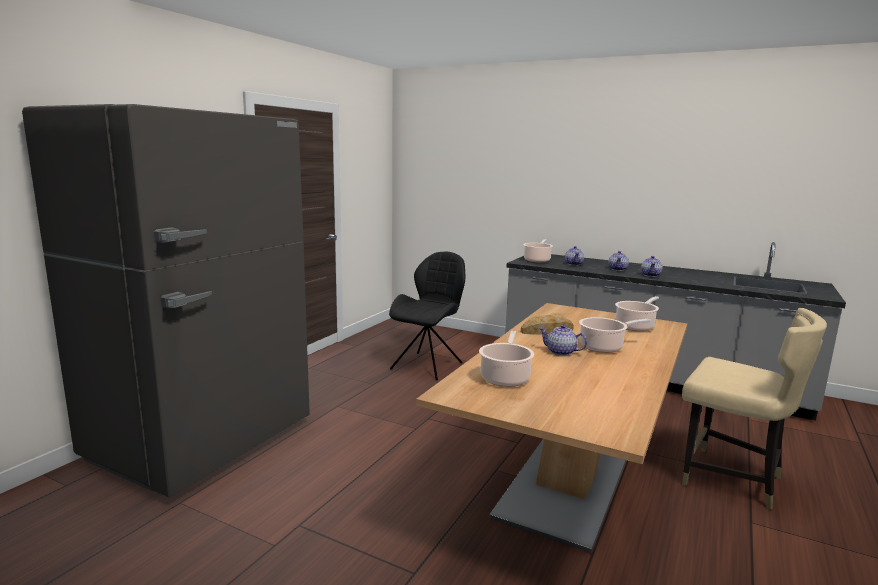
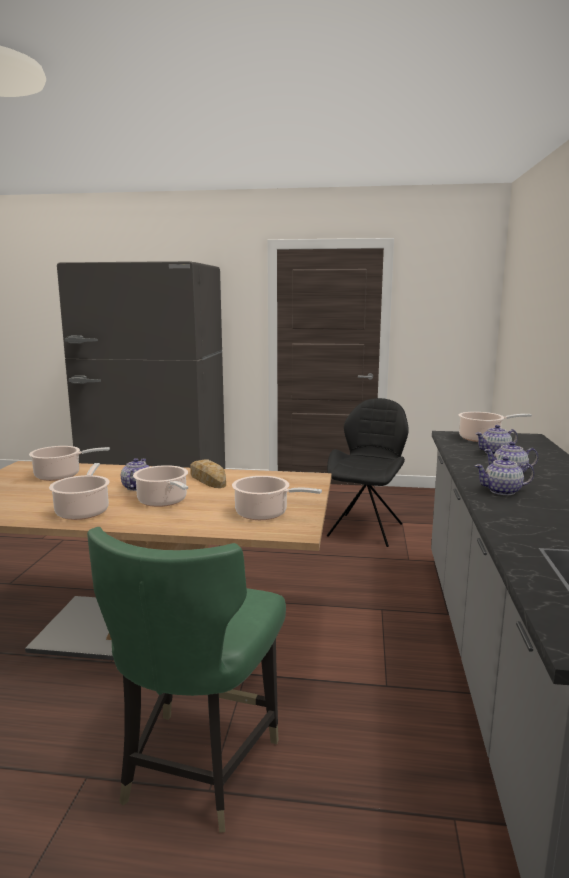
camera: 70 degrees right, 0 degrees up
black chair [389,252,465,380] -> black chair turned 75 degrees counterclockwise [327,398,409,547]
beige chair [682,308,827,510] -> green chair [87,527,286,833]
none -> cooking pot [49,463,110,520]

